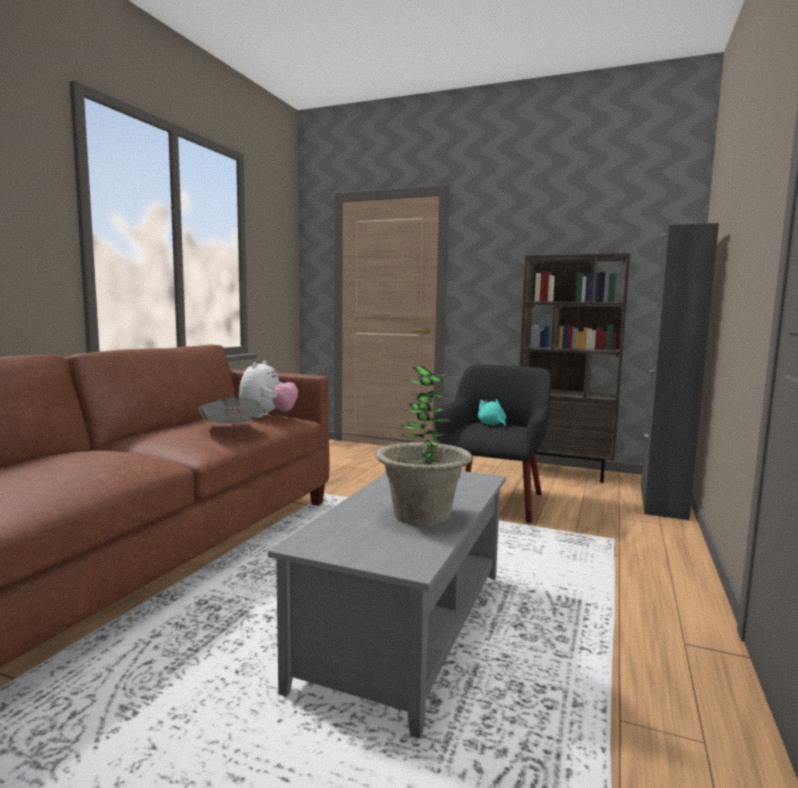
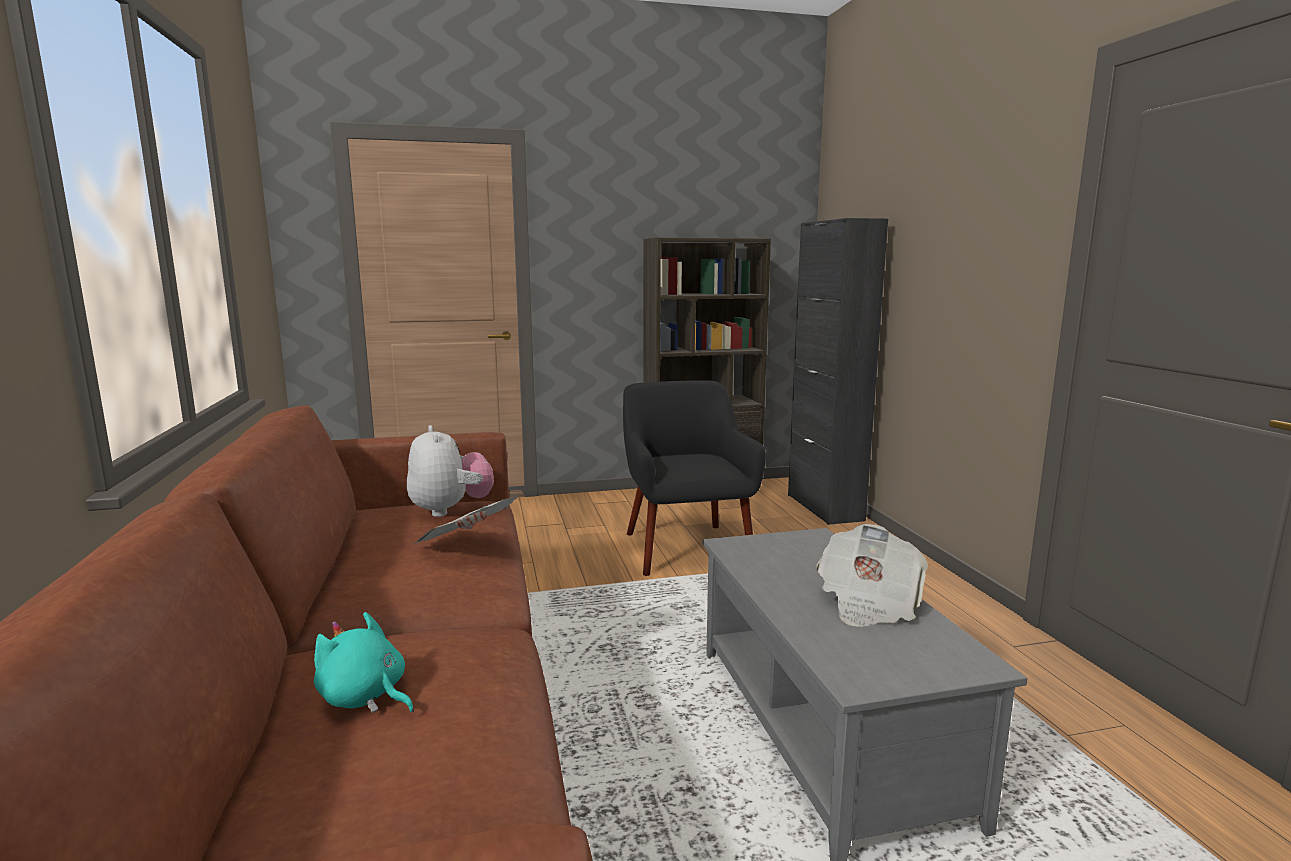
camera: 35 degrees left, 5 degrees up
potted plant [375,366,472,526] -> newspaper [817,524,928,627]
turquoise plush toy [478,399,506,427] -> turquoise plush toy moved to [314,612,414,713]

